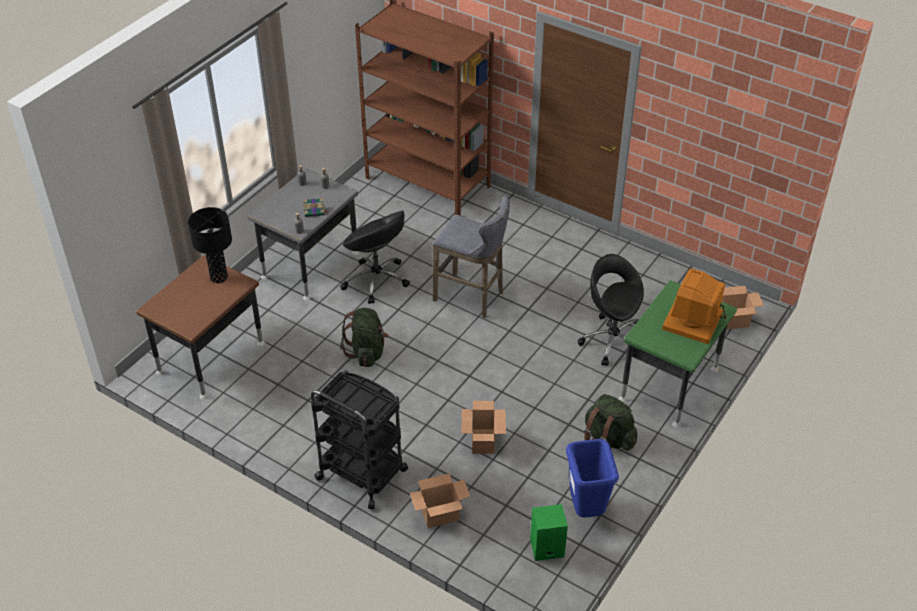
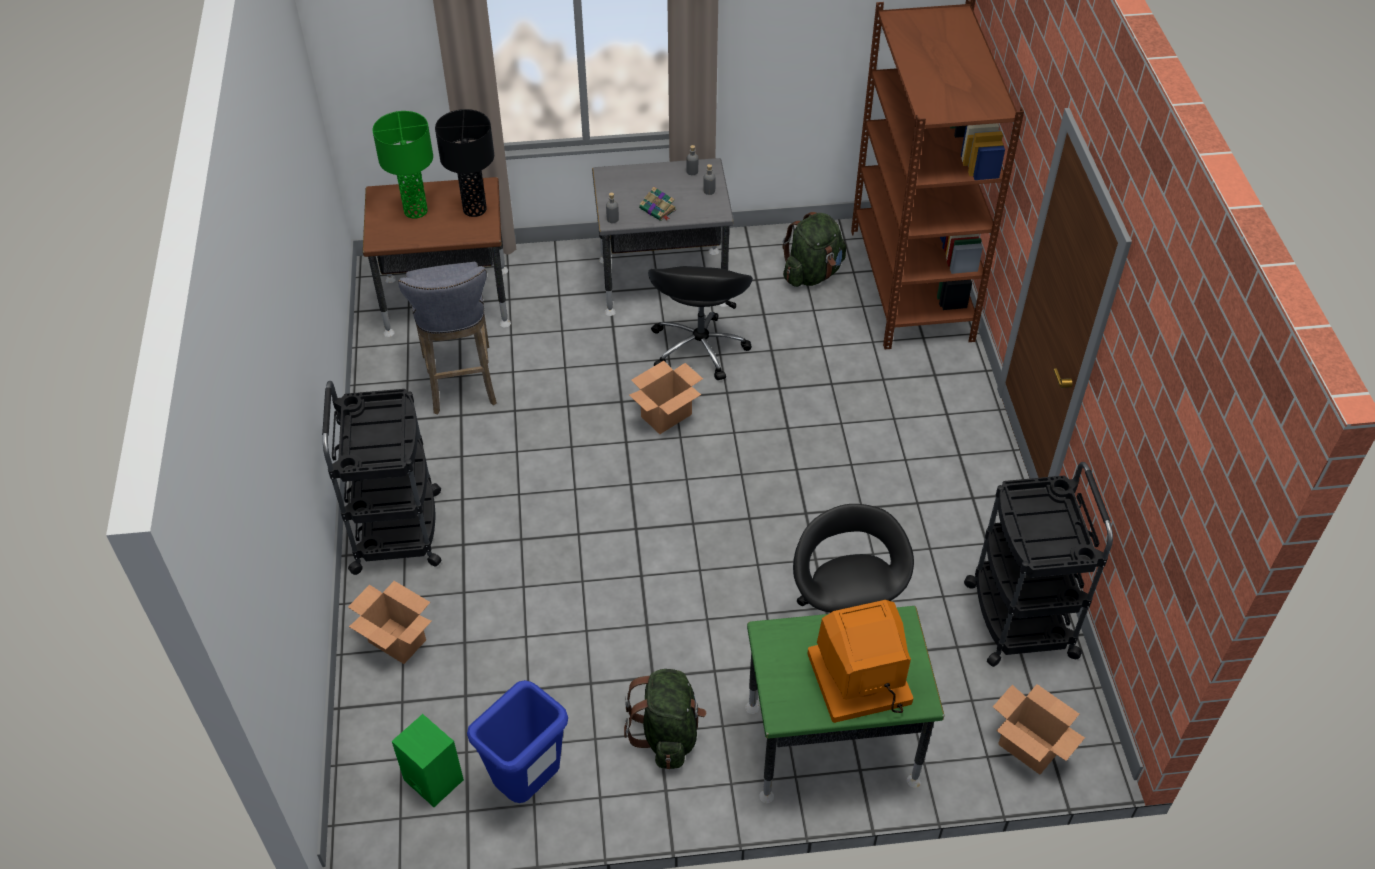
camera: 50 degrees right, 5 degrees up
green backpack [341,308,388,367] -> green backpack moved to [782,212,846,287]
grey stool [433,195,510,318] -> grey stool moved to [398,262,497,414]
cardboard box [462,401,506,454] -> cardboard box moved to [629,361,703,434]
none -> green table lamp [372,111,433,219]
none -> black cart [964,462,1113,667]

